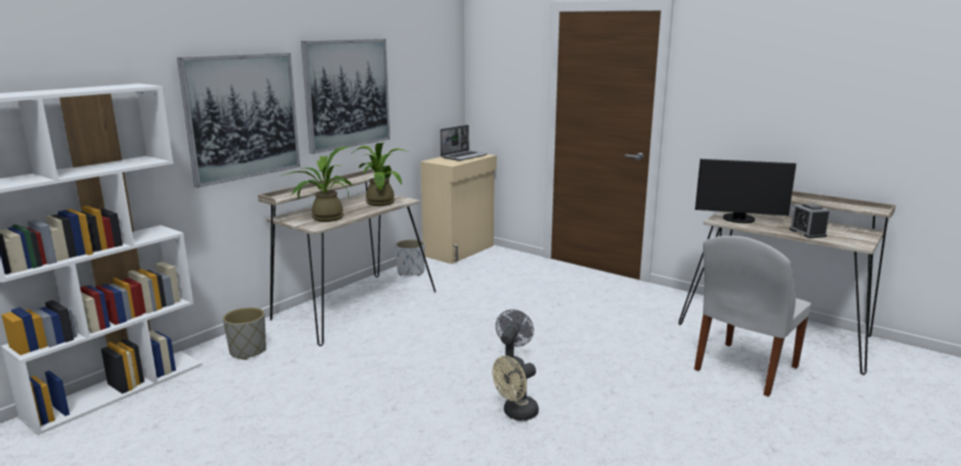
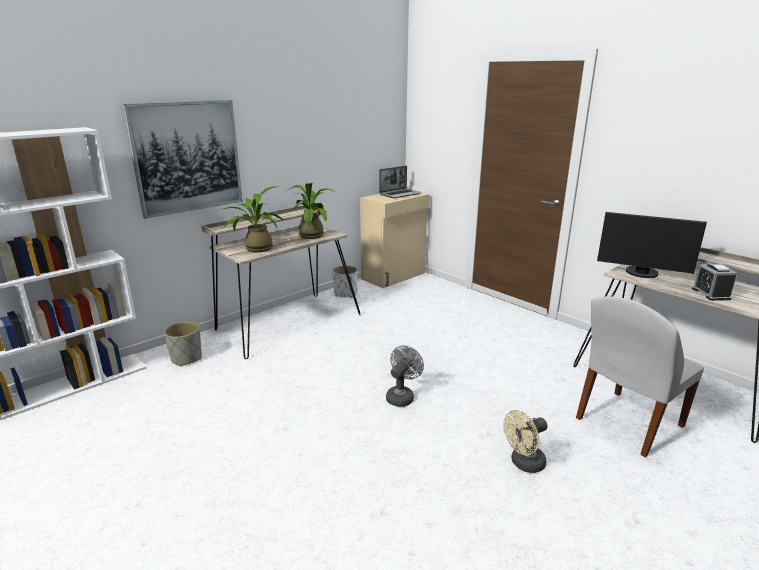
camera: 10 degrees right, 5 degrees up
picture [301,39,390,154] -> none
beige fan [492,356,539,421] -> beige fan moved to [503,410,547,473]

